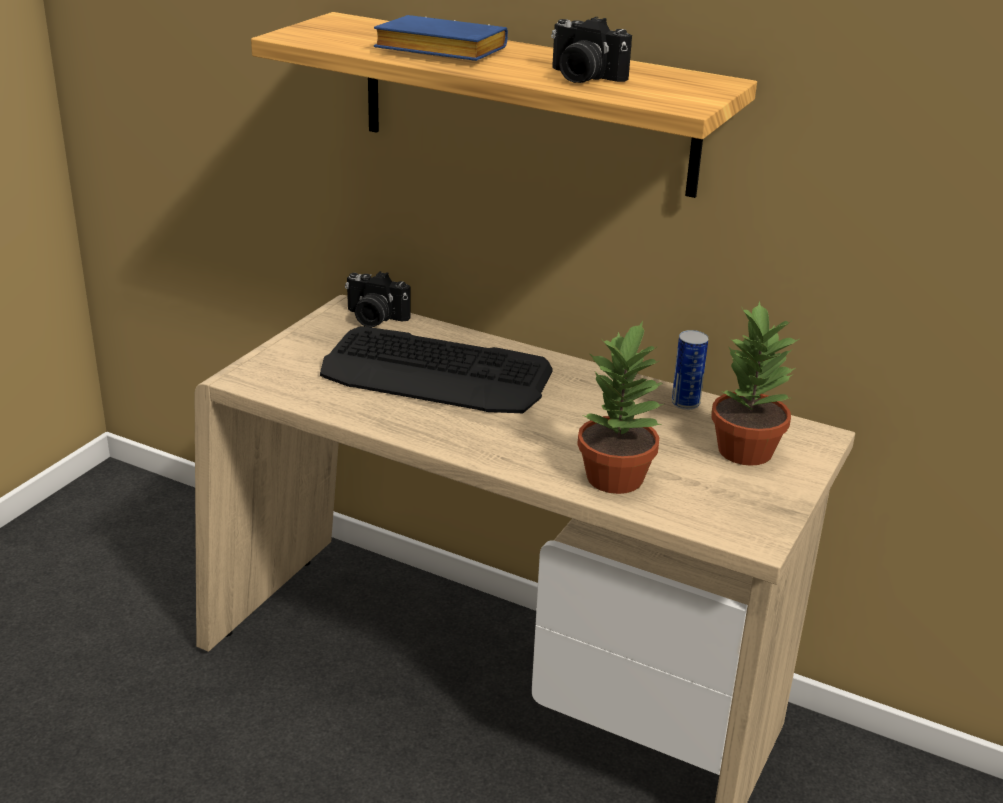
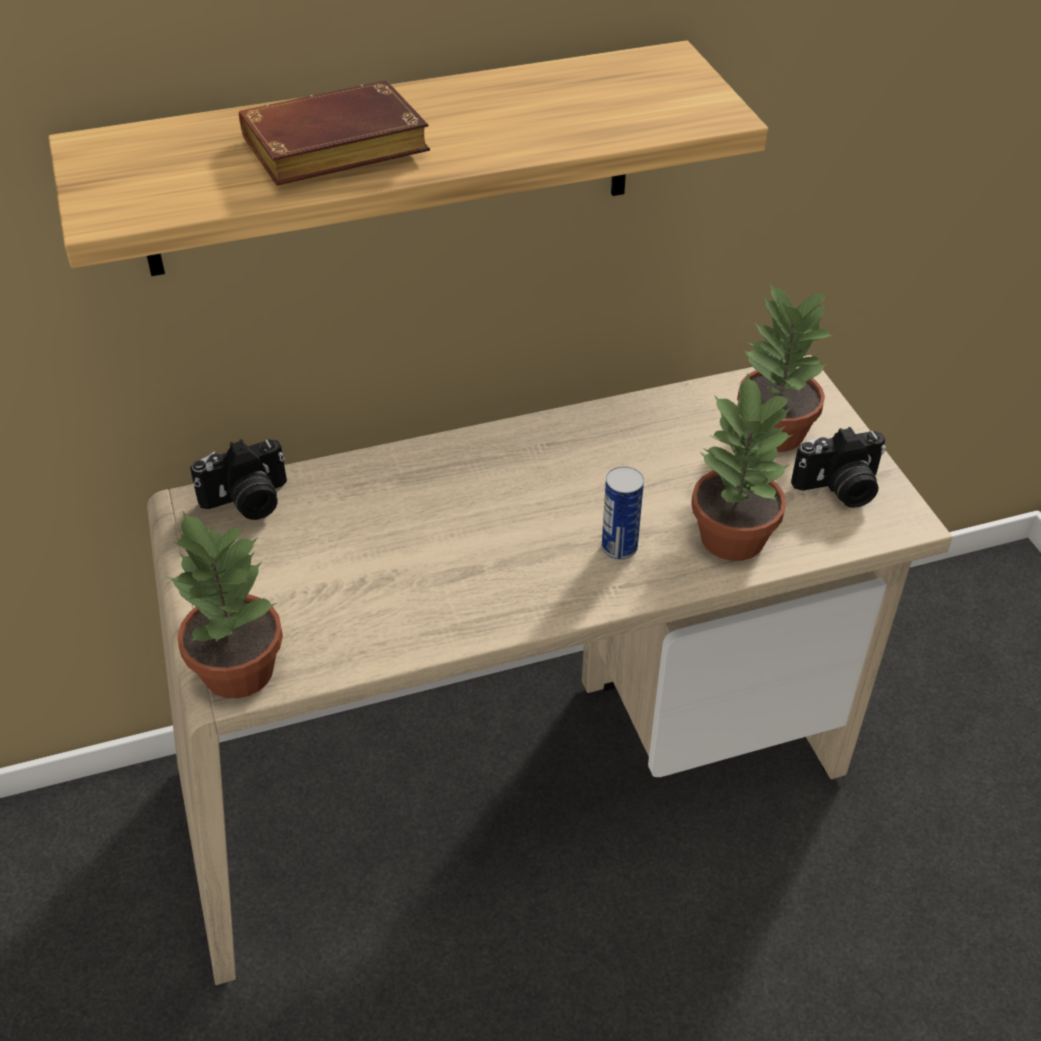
camera: 45 degrees left, 15 degrees up
keyboard [320,326,553,413] -> none
blue book [374,15,508,61] -> brown book [239,80,430,185]
camera [551,17,632,83] -> camera moved to [791,427,886,508]
can [672,330,709,410] -> can moved to [602,467,644,560]
none -> potted plant [168,512,283,698]

